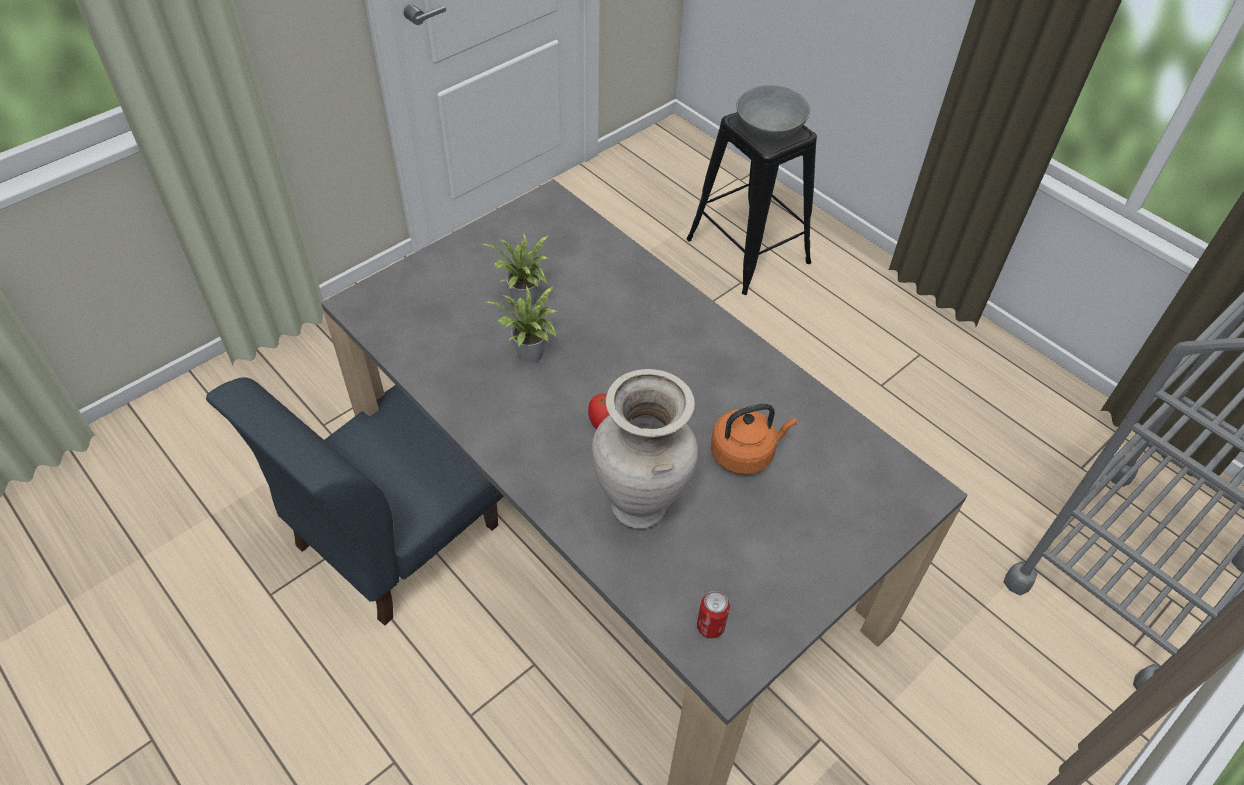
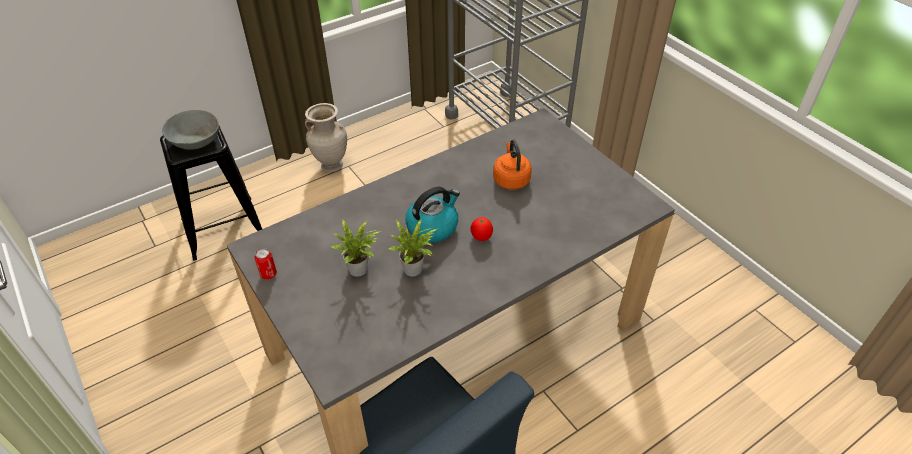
camera: 80 degrees left, 5 degrees down
beige vase [591,369,698,529] -> beige vase moved to [305,103,347,172]
can [697,591,730,639] -> can moved to [254,248,277,280]
none -> kettle [406,186,460,242]

